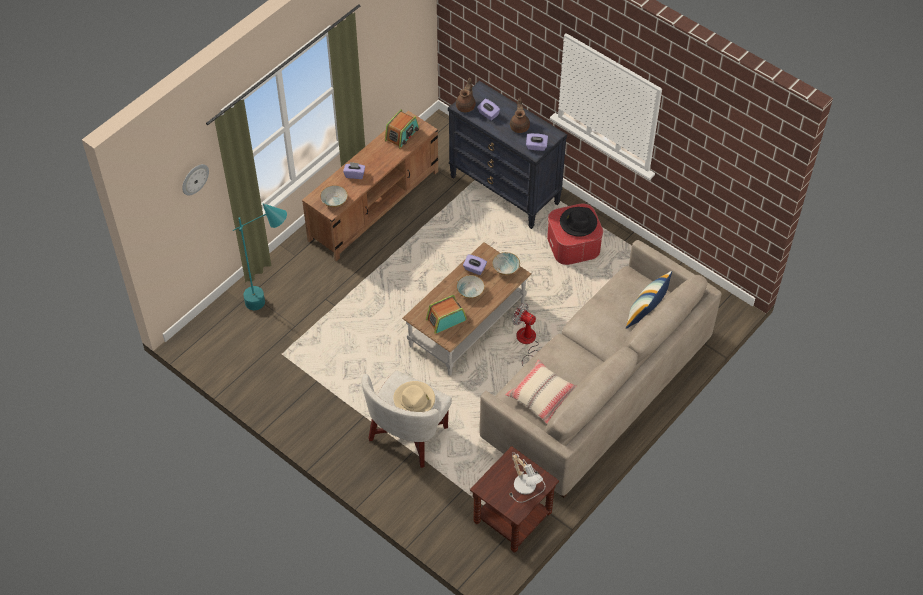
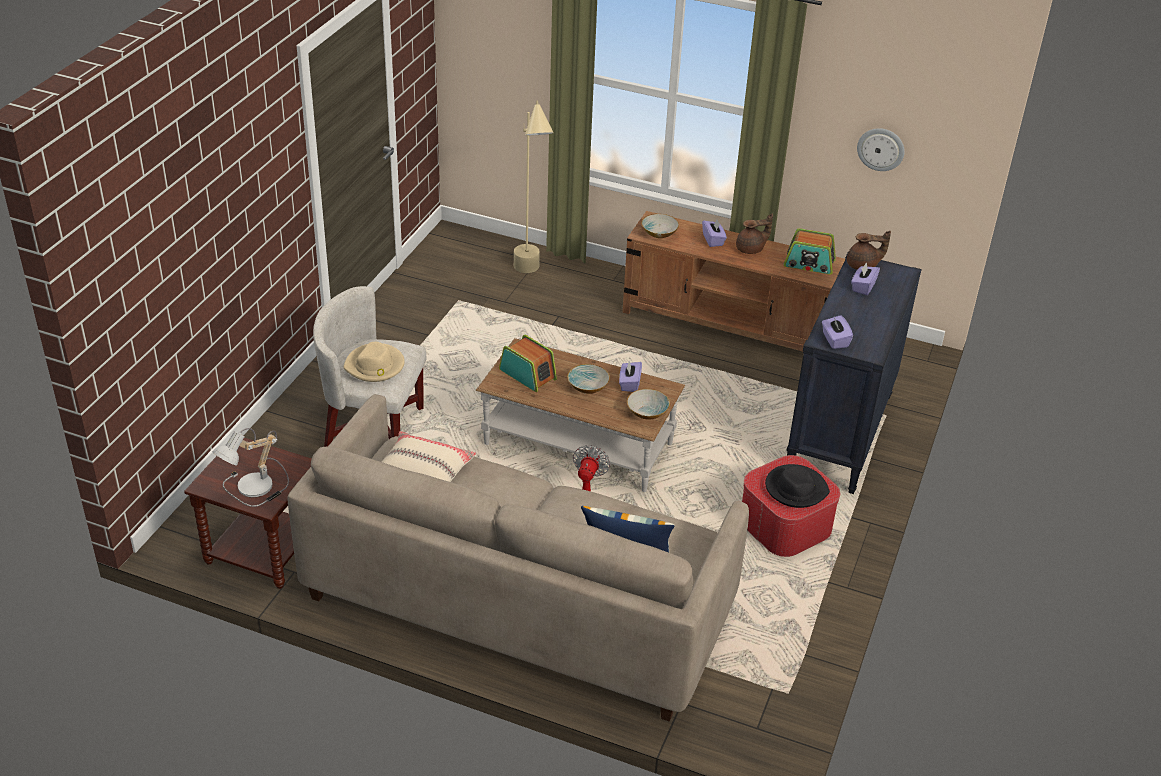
camera: 70 degrees right, 15 degrees down
wall clock [182,164,209,196] -> wall clock moved to [857,128,905,171]
turquoise floor lamp [233,204,287,310] -> beige floor lamp [514,100,554,273]
brown teapot [510,98,530,133] -> brown teapot moved to [736,214,773,254]

